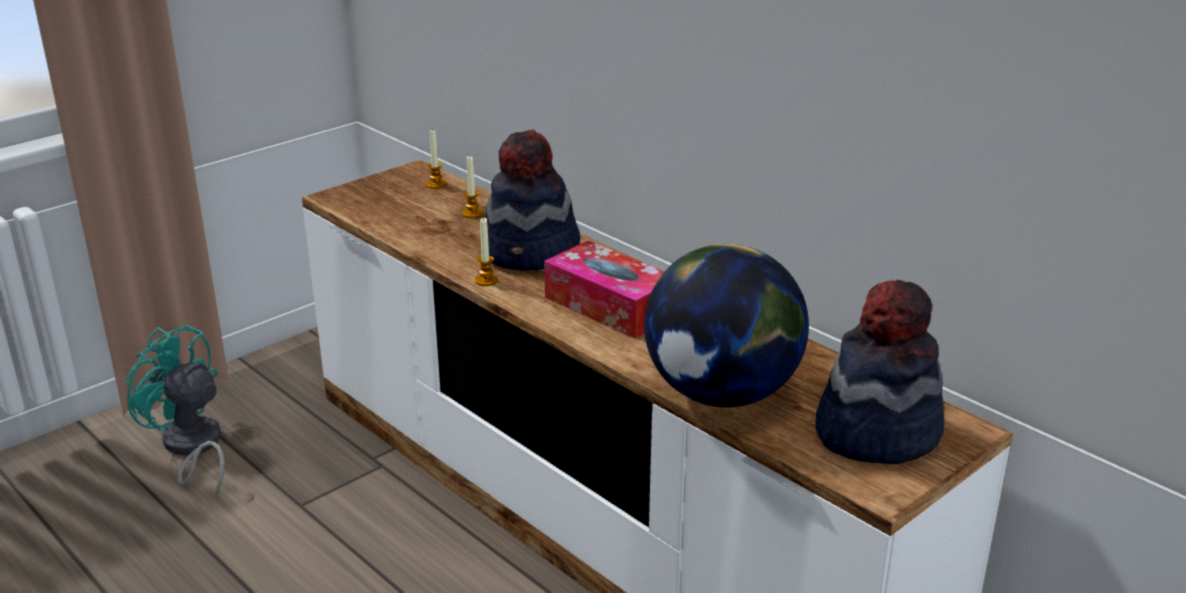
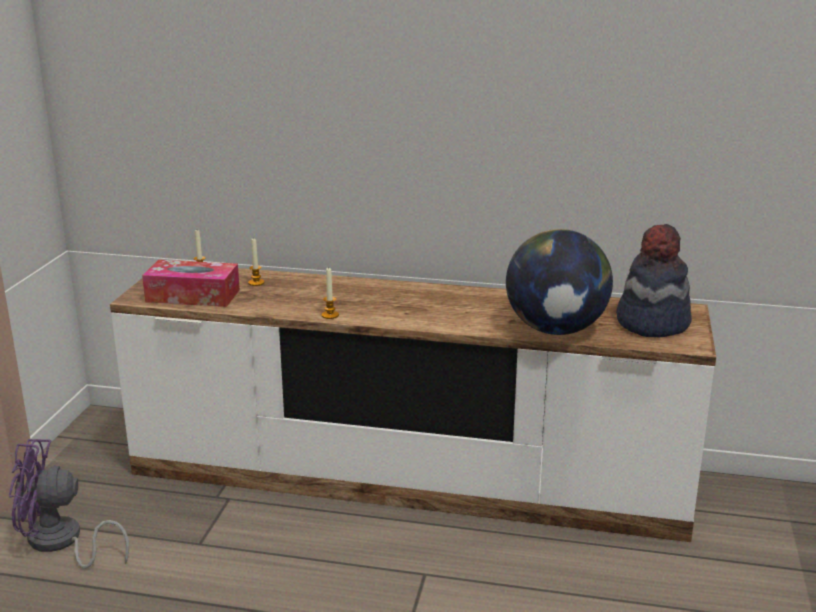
camera: 35 degrees left, 5 degrees down
turquoise fan [125,325,225,496] -> purple fan [9,439,129,569]
hat [485,129,580,270] -> none
tissue box [544,241,665,339] -> tissue box moved to [142,260,240,307]

